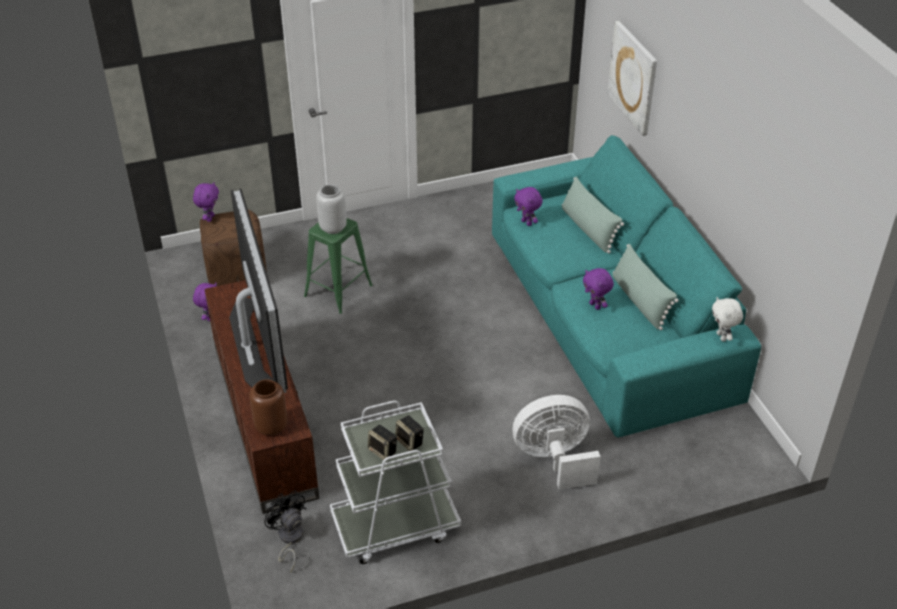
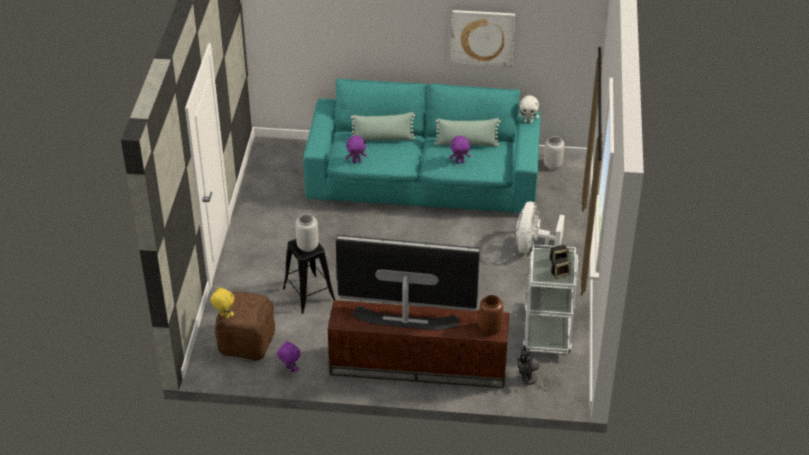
camera: 65 degrees left, 0 degrees up
purple plush toy [193,182,219,222] -> yellow plush toy [211,287,234,319]
green stool [304,218,373,314] -> black stool [283,239,336,314]
picture [607,21,657,136] -> picture moved to [451,10,515,67]
none -> grey vase [544,136,565,170]

